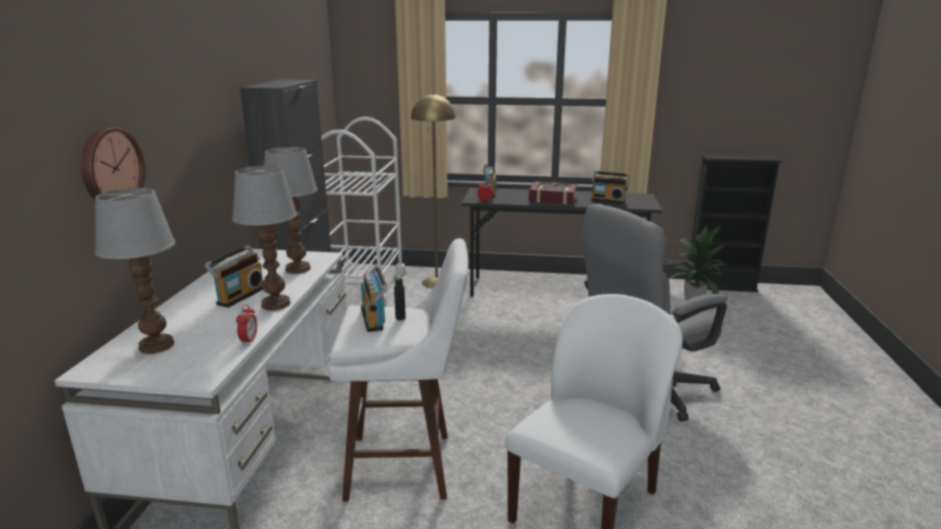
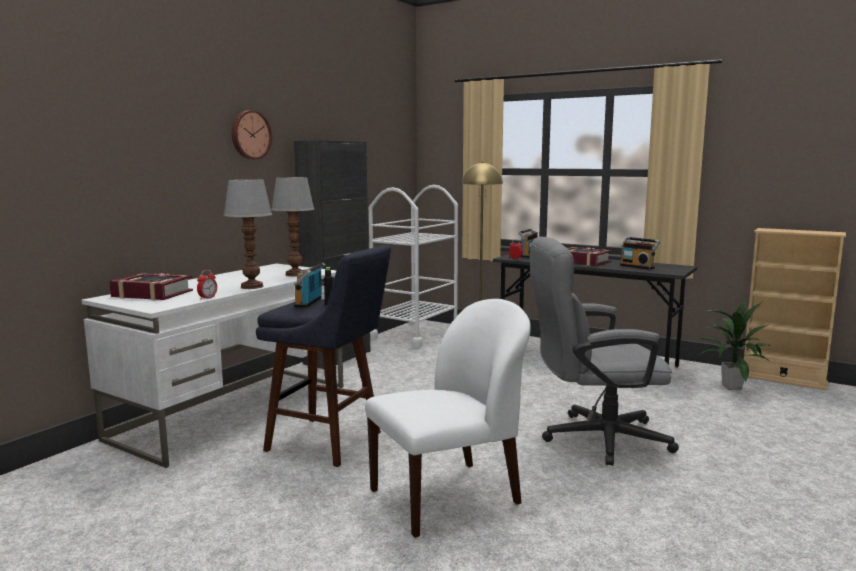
camera: 25 degrees right, 10 degrees down
wall clock [81,128,145,200] -> wall clock moved to [231,110,272,160]
table lamp [95,188,176,354] -> book [110,273,193,300]
radio [204,245,263,308] -> none
white stool [328,238,468,502] -> blue stool [256,245,391,467]
black bookcase [685,154,782,292] -> beige bookcase [744,228,846,390]

